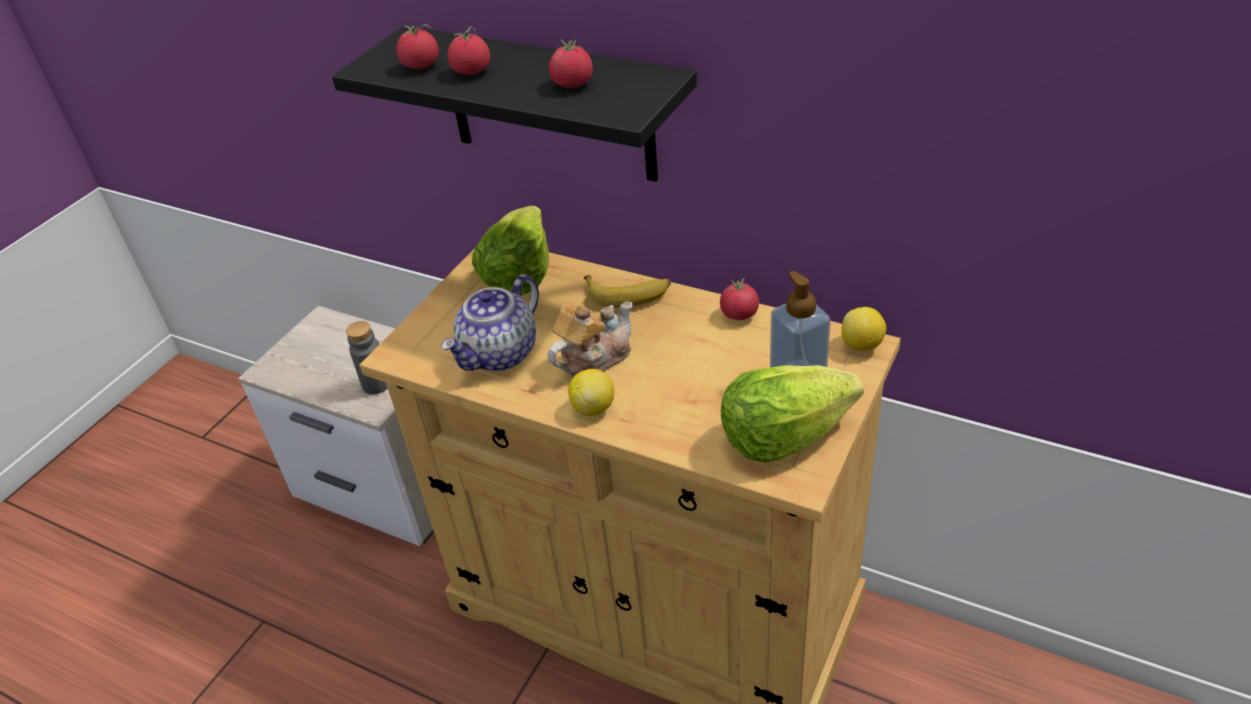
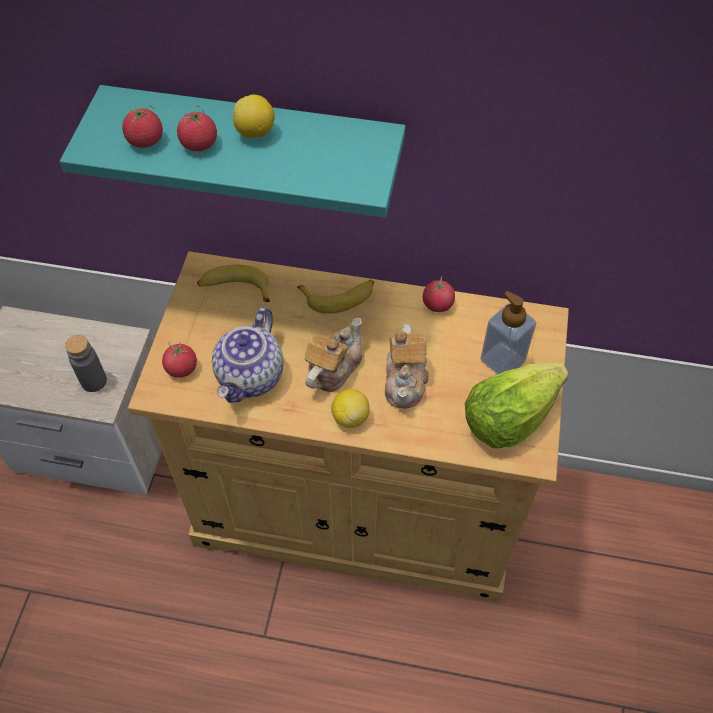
camera: 20 degrees left, 15 degrees up
black shelf [332,26,697,182] -> turquoise shelf [60,85,406,218]
lettuce [472,206,549,295] -> banana [197,265,270,302]
tomato [549,38,593,88] -> tomato moved to [162,342,197,378]
lemon [841,307,886,350] -> lemon moved to [233,95,275,138]
none -> teapot [385,324,429,408]

